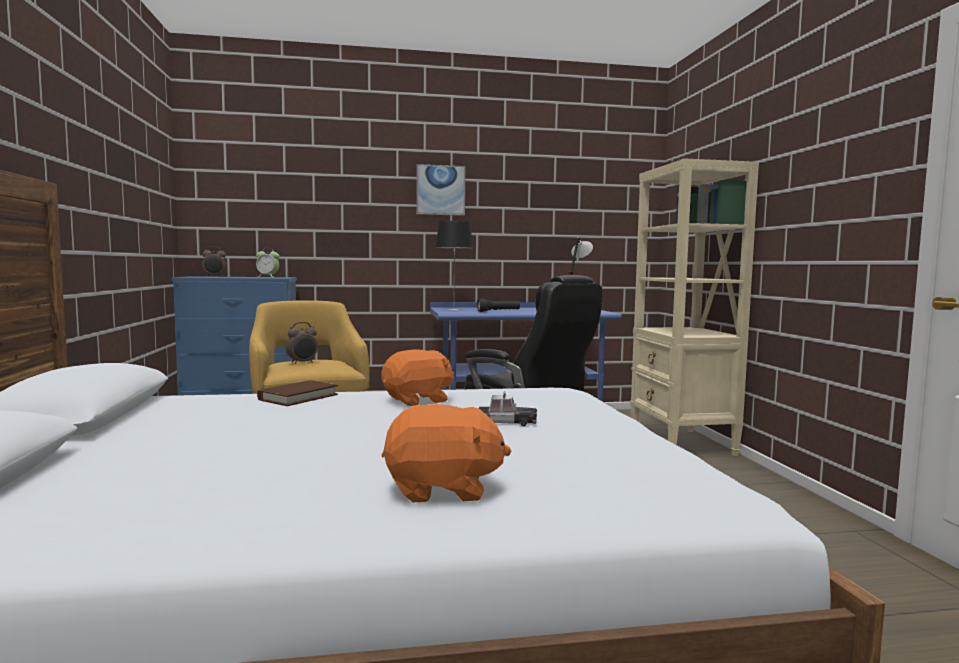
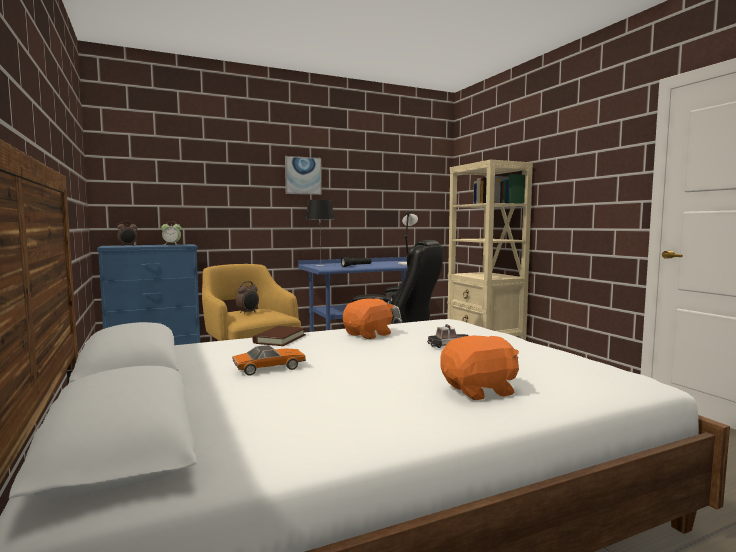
camera: 15 degrees left, 0 degrees up
none -> toy car [232,345,306,376]

